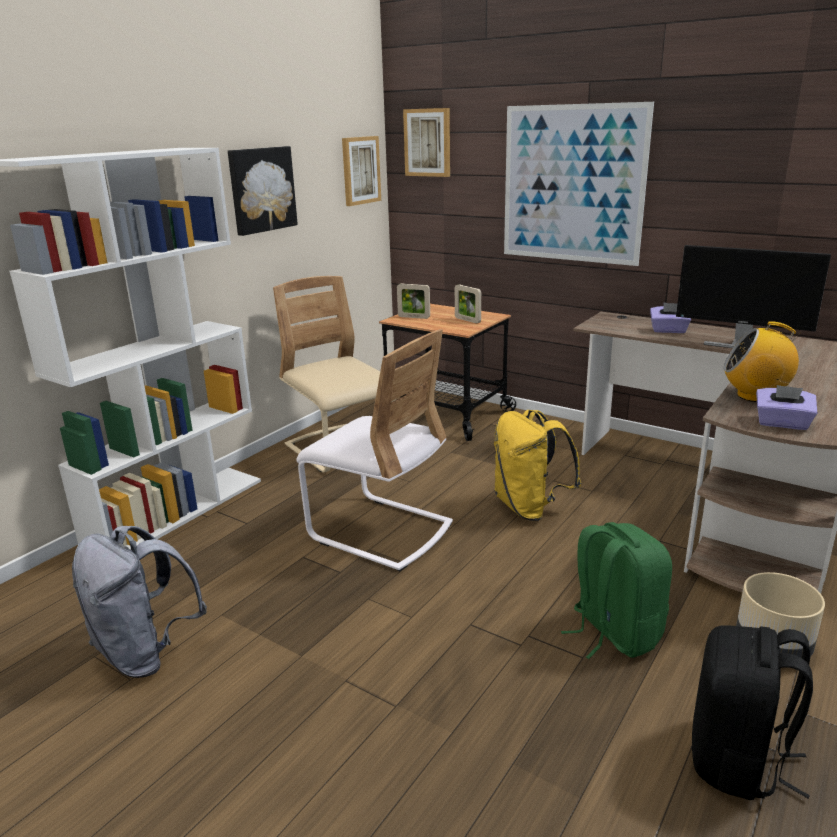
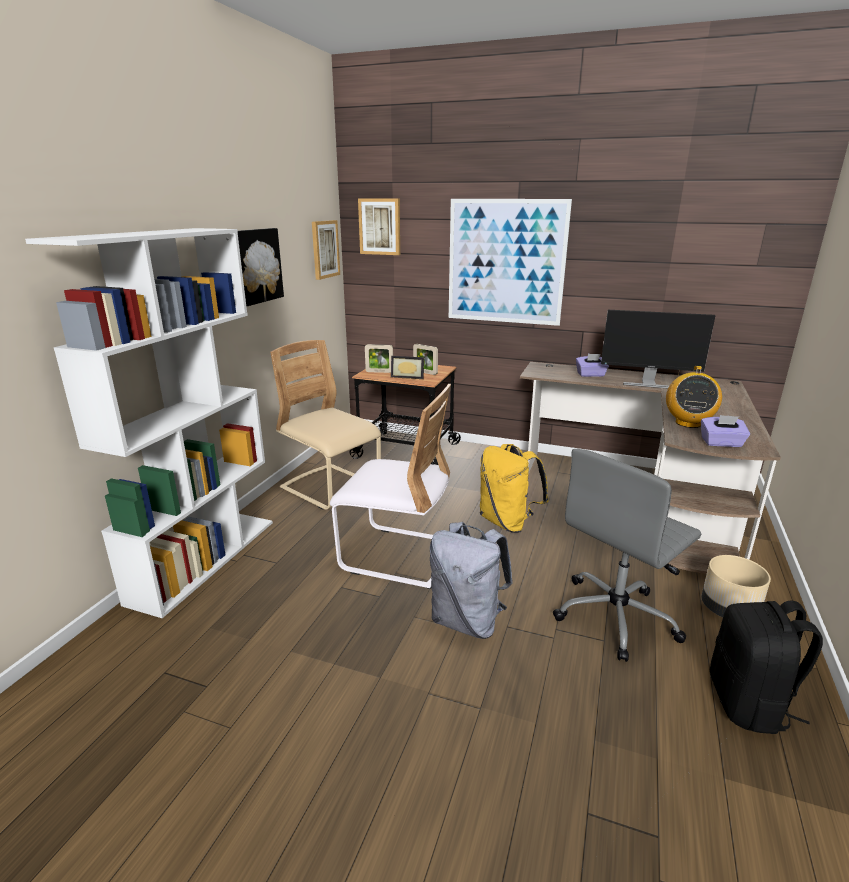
camera: 15 degrees left, 0 degrees up
grey backpack [72,526,207,678] -> grey backpack moved to [430,522,513,639]
green backpack [561,522,672,659] -> grey office chair [553,449,701,662]
radio [723,321,801,402] -> radio turned 75 degrees counterclockwise [666,366,722,428]
none -> picture frame [391,356,424,379]

